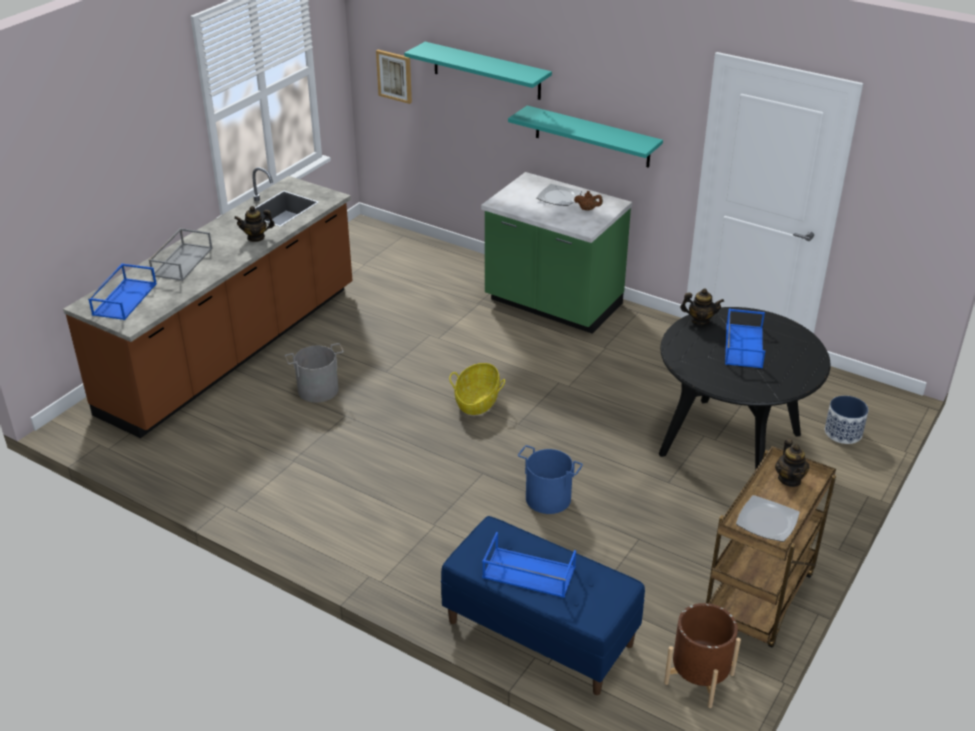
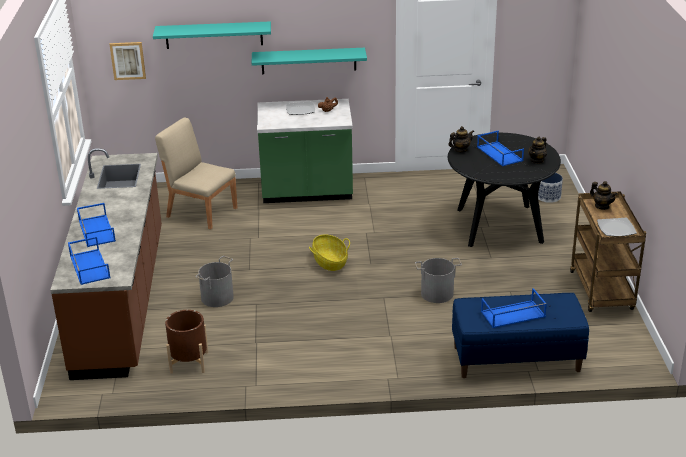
camera: 35 degrees left, 5 degrees down
grey tray [149,228,212,281] -> blue tray [77,203,116,247]
teapot [234,206,275,242] -> teapot moved to [528,137,547,164]
blue bucket [518,445,583,514] -> grey bucket [415,258,462,303]
brown planter [664,603,741,708] -> brown planter moved to [165,310,208,374]
none -> beige chair [155,117,237,230]

